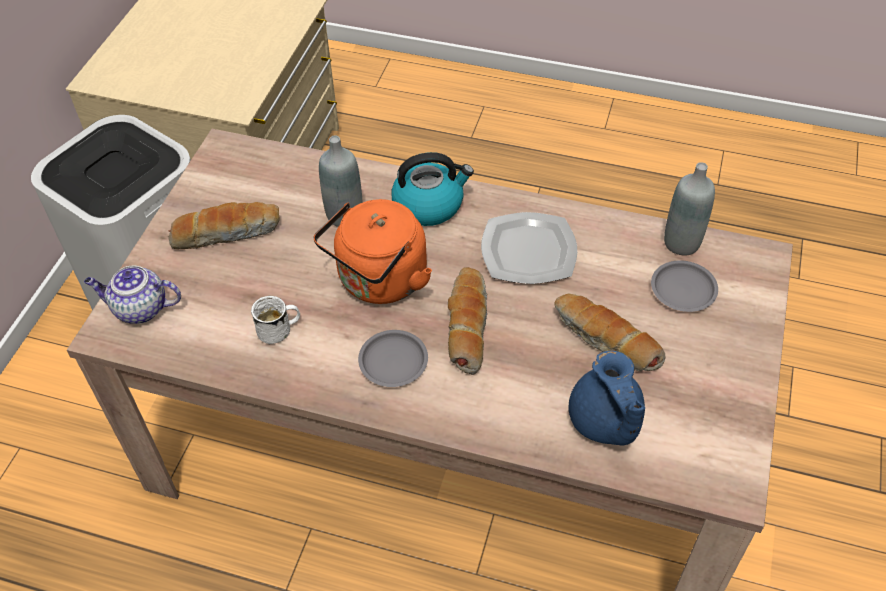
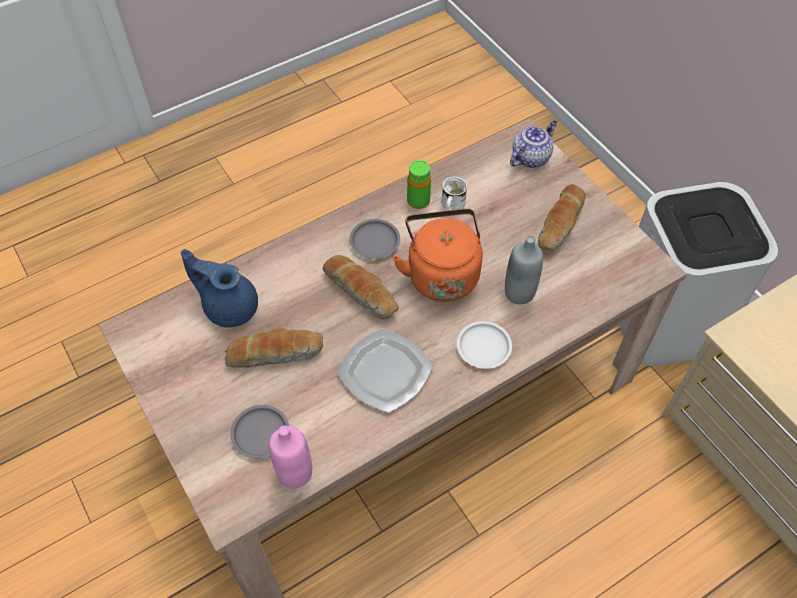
camera: 130 degrees right, 5 degrees up
kettle [392,152,474,226] -> white plate [457,321,512,369]
grey bottle [664,162,715,255] -> pink bottle [269,425,312,489]
none -> green bottle [407,160,431,209]

